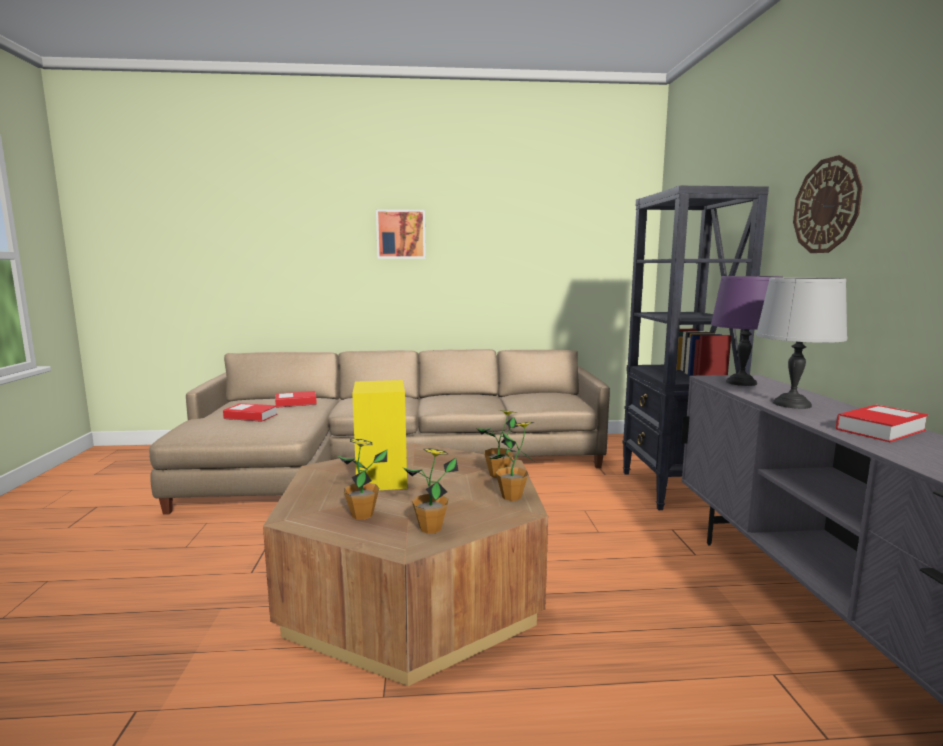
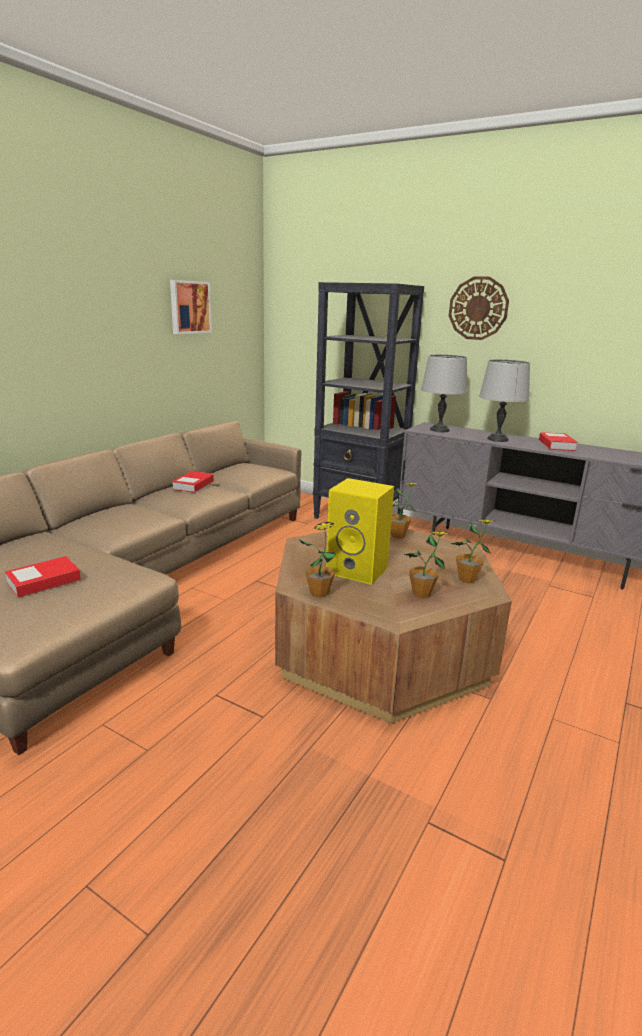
camera: 55 degrees left, 10 degrees up
book [275,391,317,408] -> book moved to [172,471,214,493]
picture [376,209,426,259] -> picture moved to [170,280,212,334]
potted plant [490,422,534,501] -> potted plant moved to [299,522,336,598]
purple table lamp [711,276,783,386] -> grey table lamp [421,354,467,432]

